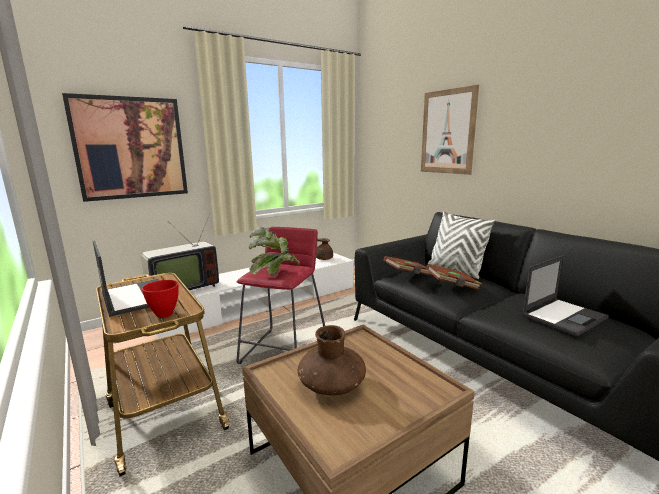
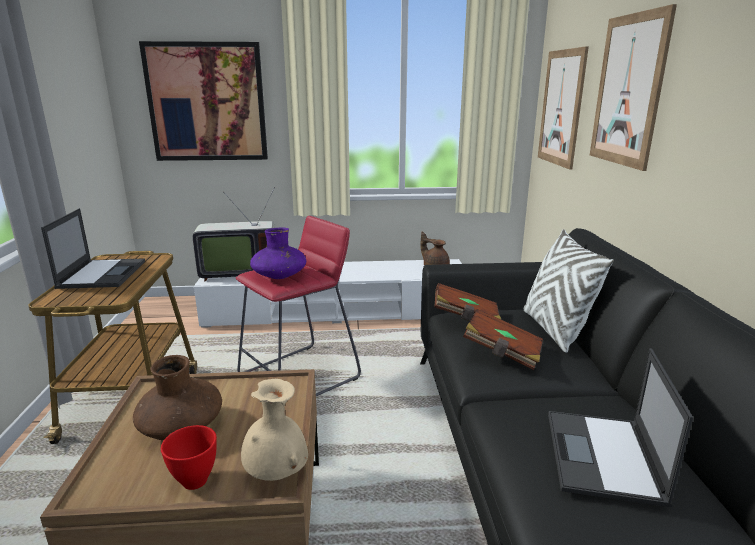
camera: 30 degrees right, 5 degrees up
red bowl [142,280,179,318] -> red bowl moved to [161,425,217,490]
potted plant [248,228,300,276] -> purple vase [250,228,306,279]
laptop [522,255,609,336] -> laptop turned 105 degrees clockwise [548,348,693,507]
none -> beige vase [241,379,308,481]
none -> picture [538,46,589,170]

